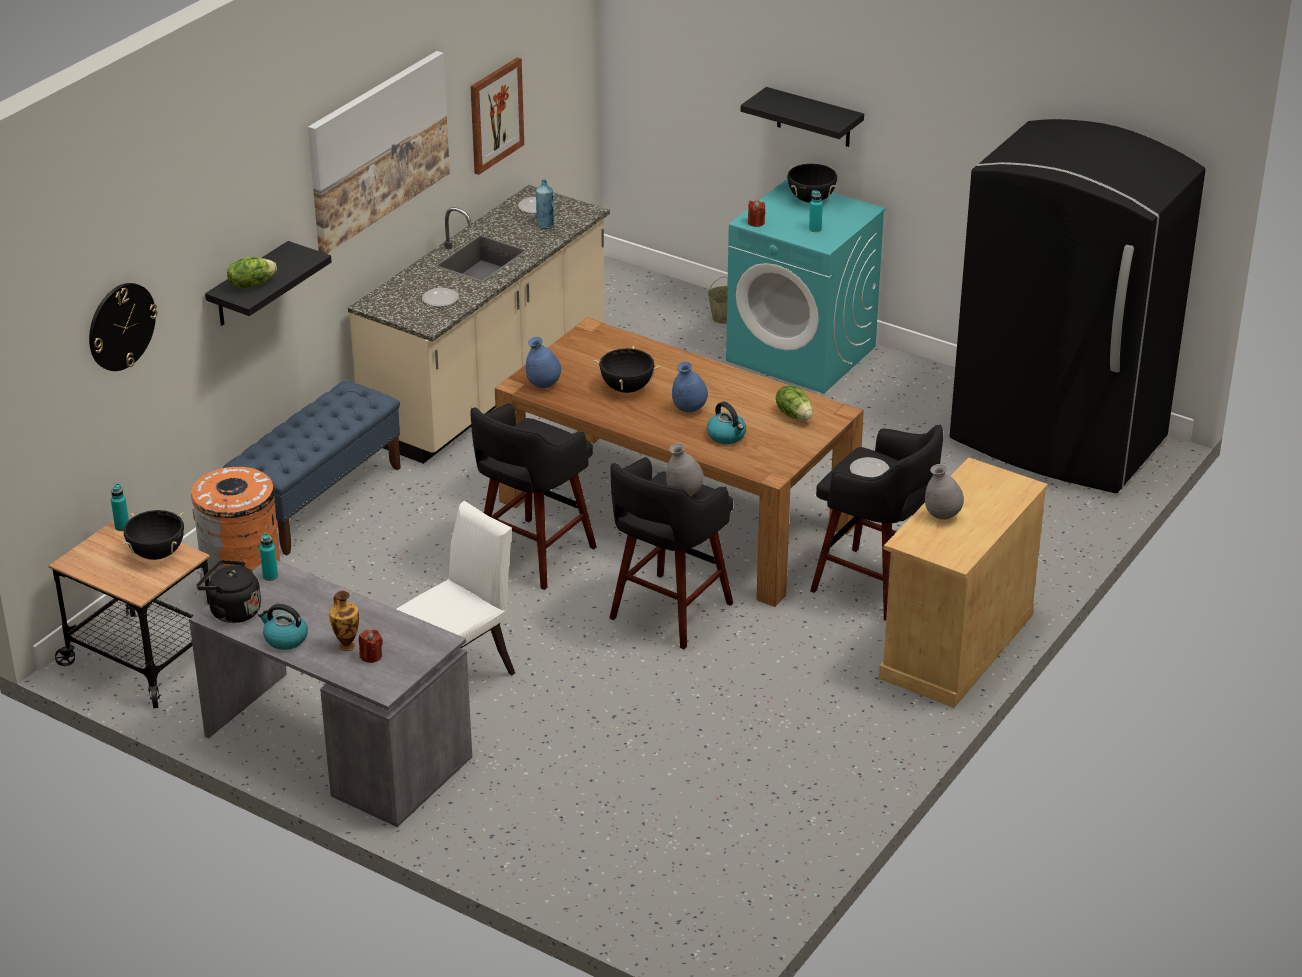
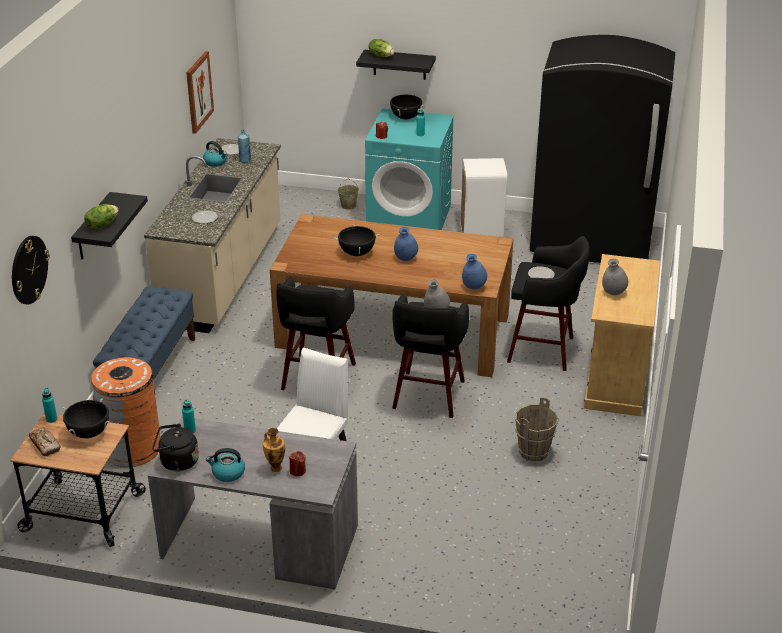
camera: 20 degrees left, 0 degrees up
picture [308,51,450,254] -> none
blue vase [526,337,561,388] -> blue vase moved to [462,254,487,289]
kettle [707,402,746,444] -> kettle moved to [203,141,227,167]
lettuce [776,385,813,420] -> lettuce moved to [368,39,394,57]
none -> bread [29,428,61,456]
none -> white trash can [460,158,507,237]
none -> brown bucket [515,397,559,462]

